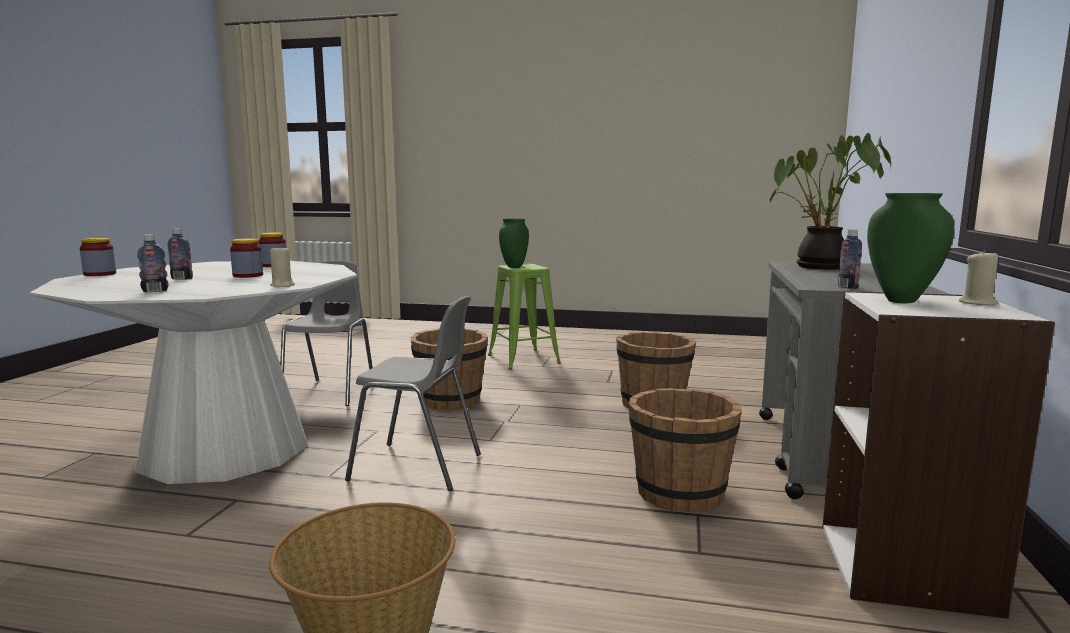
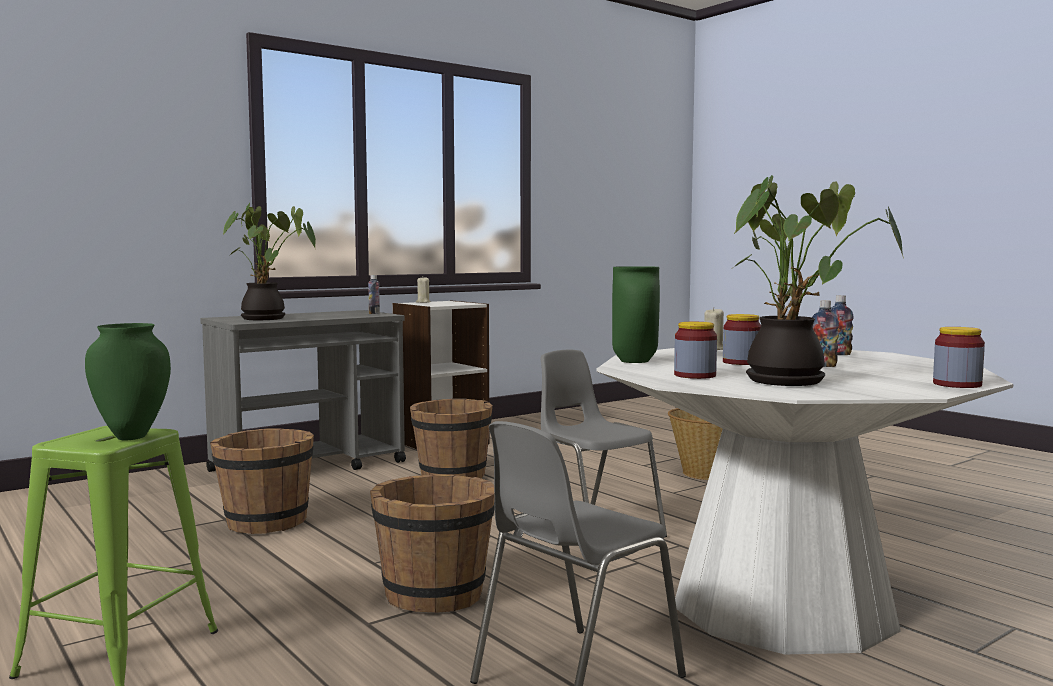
camera: 140 degrees left, 5 degrees down
green vase [867,193,954,303] -> green vase moved to [612,266,660,363]
none -> potted plant [733,175,904,386]

